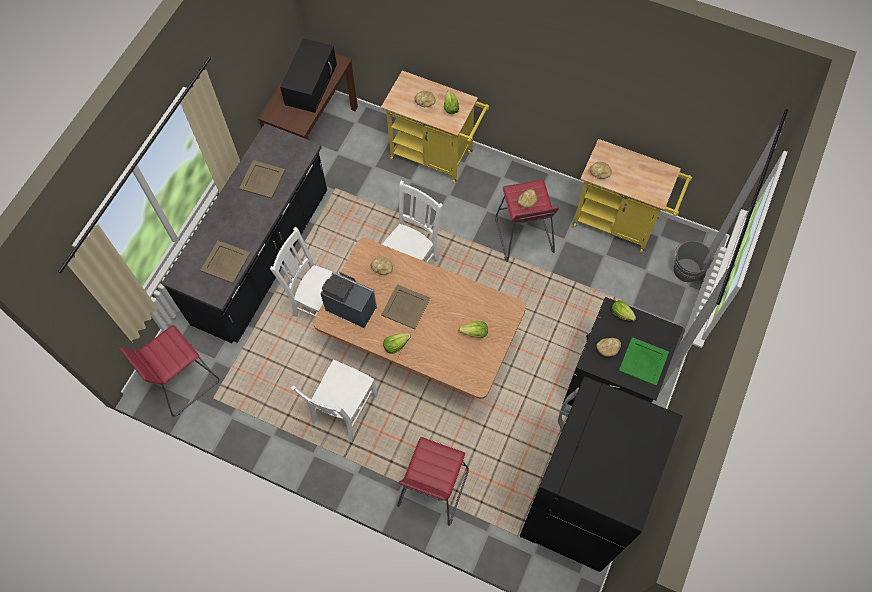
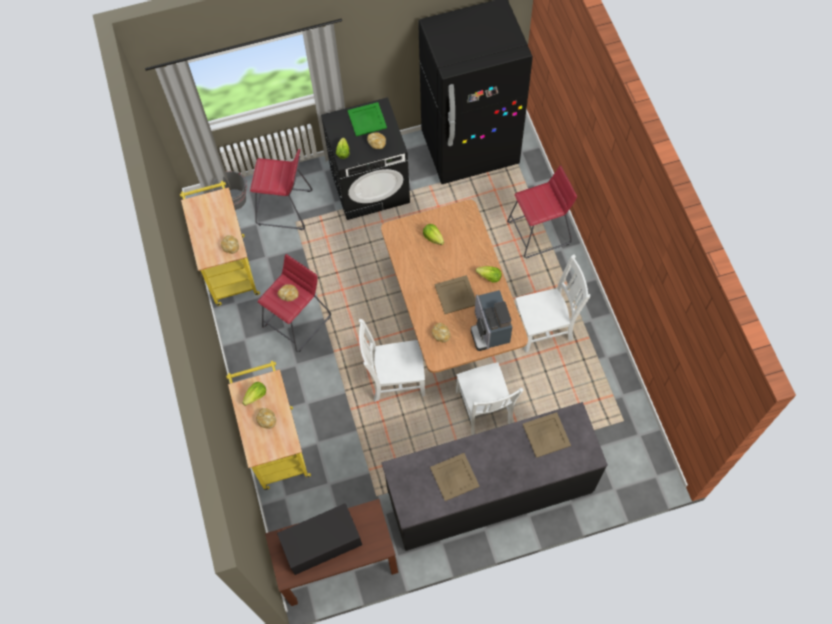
camera: 130 degrees left, 0 degrees up
red stool [119,325,220,417] -> red stool moved to [250,149,312,230]

